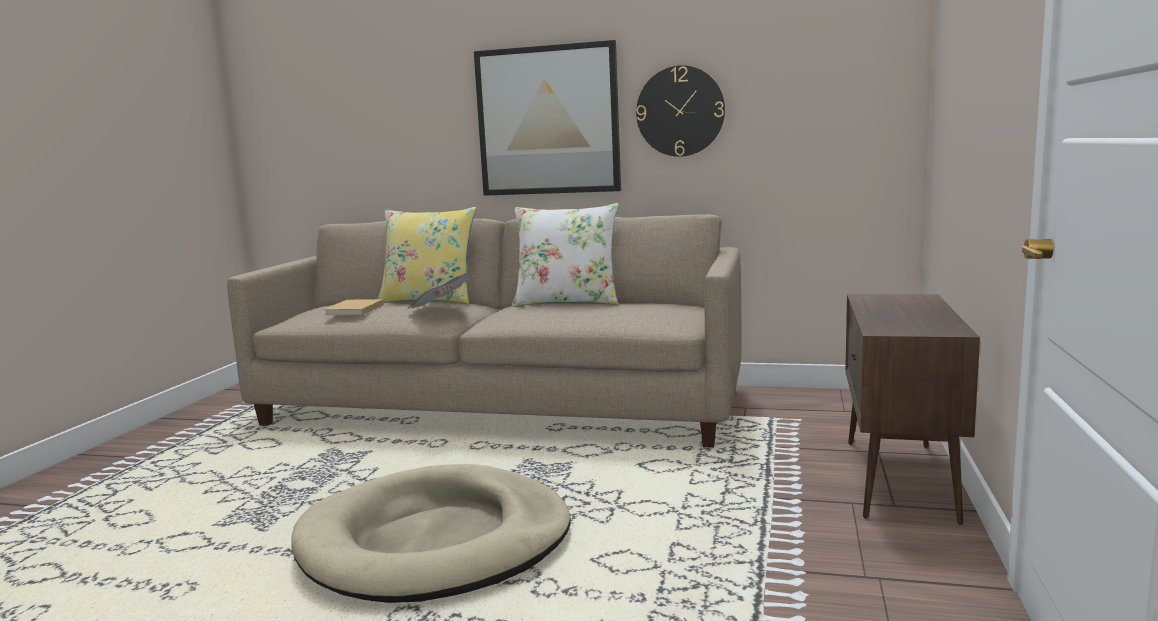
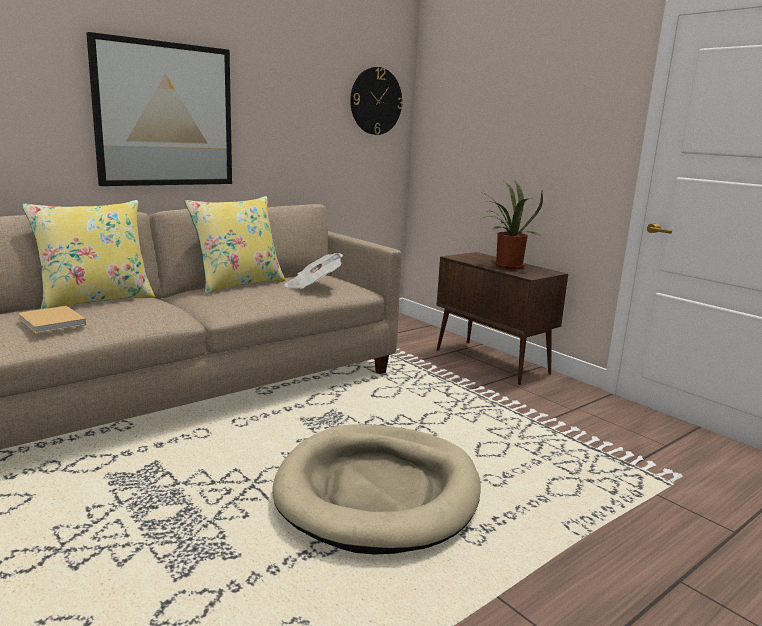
camera: 55 degrees left, 5 degrees up
newspaper [407,272,471,309] -> newspaper moved to [284,253,343,289]
white pillow [512,203,619,307] -> yellow pillow [185,196,285,294]
wall clock [636,65,725,157] -> wall clock moved to [350,67,403,135]
none -> potted plant [481,180,543,269]

